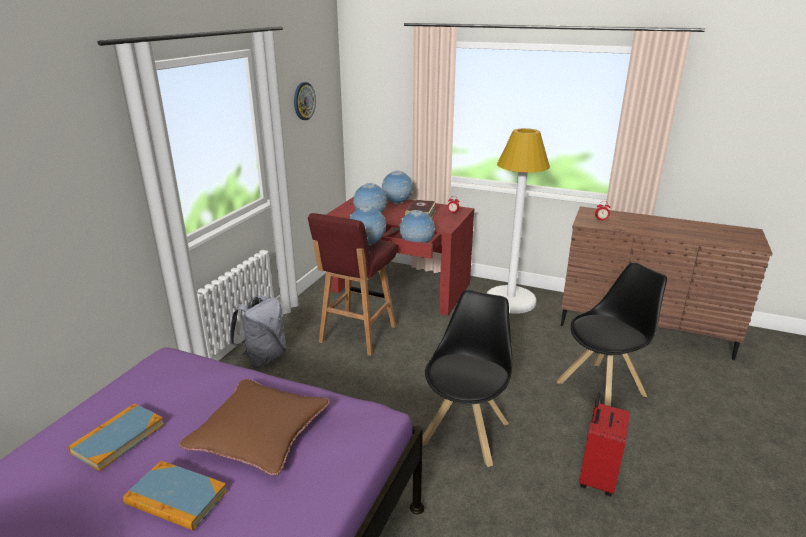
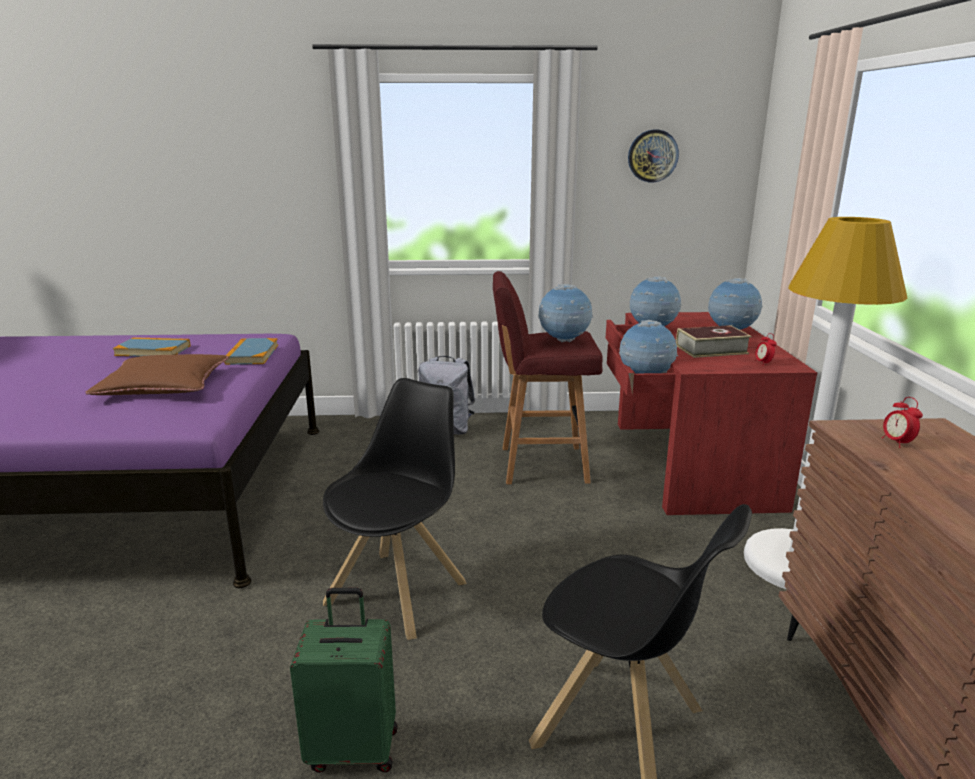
camera: 65 degrees right, 5 degrees down
book [123,461,227,531] -> book moved to [224,338,278,365]
black chair [422,290,512,467] -> black chair turned 60 degrees counterclockwise [323,378,467,640]
red suitcase [579,393,630,496] -> green suitcase [290,588,398,773]

